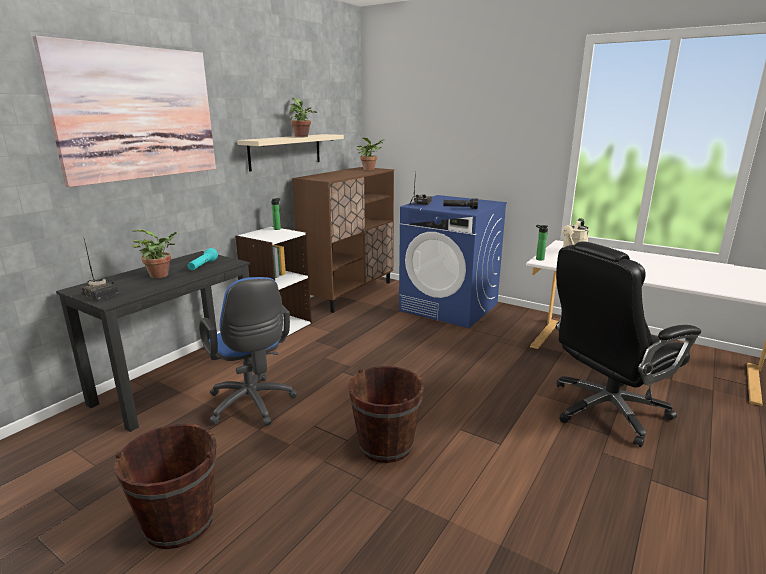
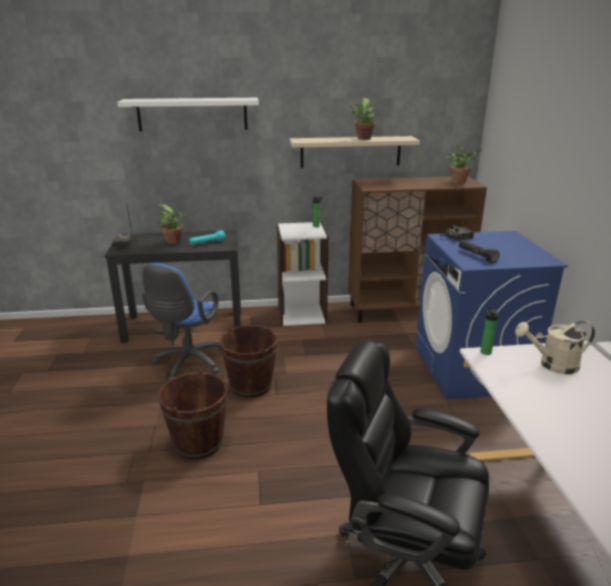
camera: 50 degrees right, 5 degrees up
picture [33,36,216,187] -> white shelf [118,98,259,132]
brown bucket [114,424,217,549] -> brown bucket moved to [219,325,278,398]

